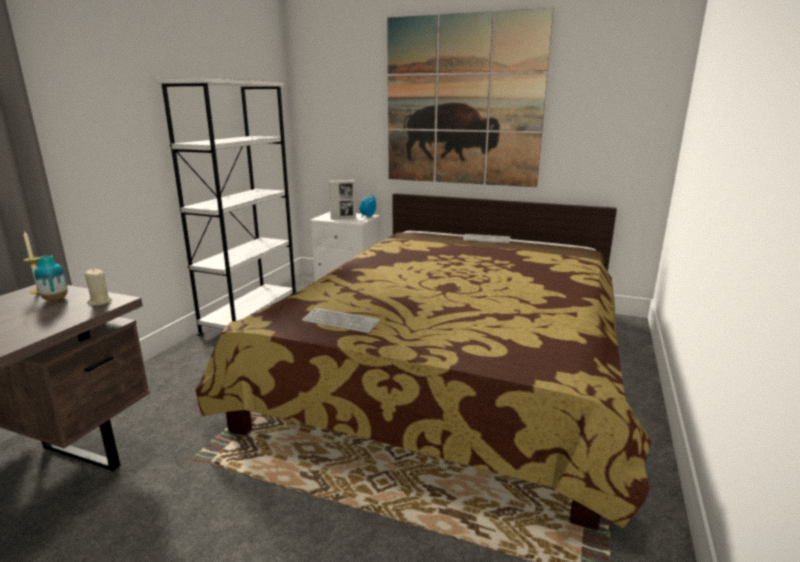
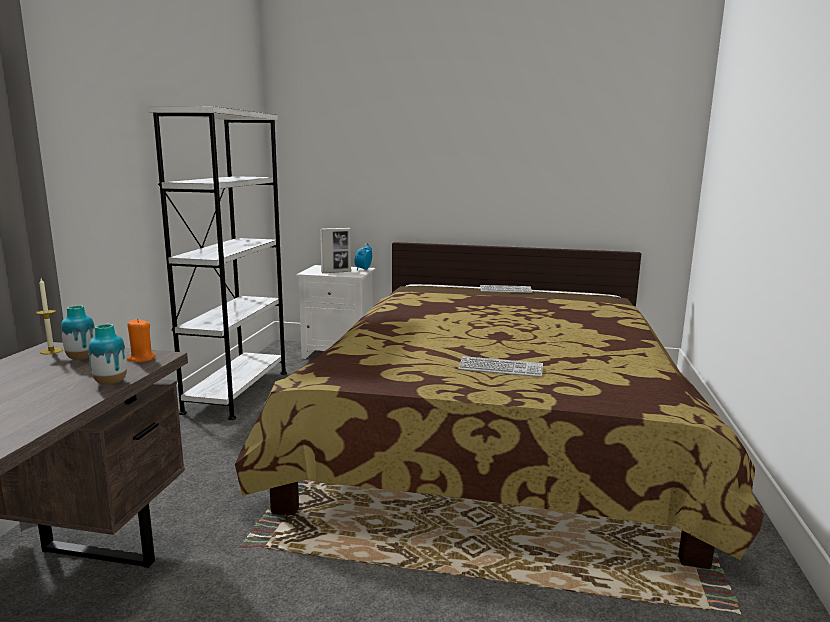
camera: 10 degrees left, 5 degrees down
beige candle [85,269,112,306] -> orange candle [127,319,156,362]
keyboard [302,308,380,333] -> keyboard moved to [458,356,543,377]
picture [387,8,554,187] -> none
none -> vase [89,324,127,385]

